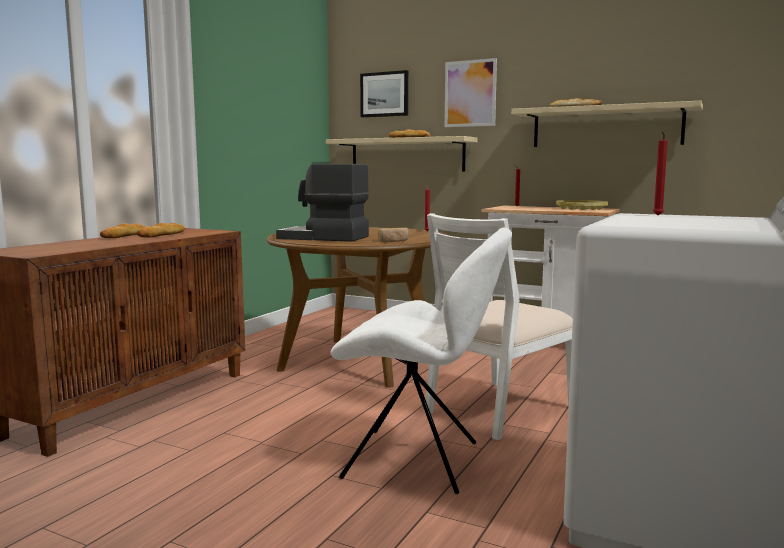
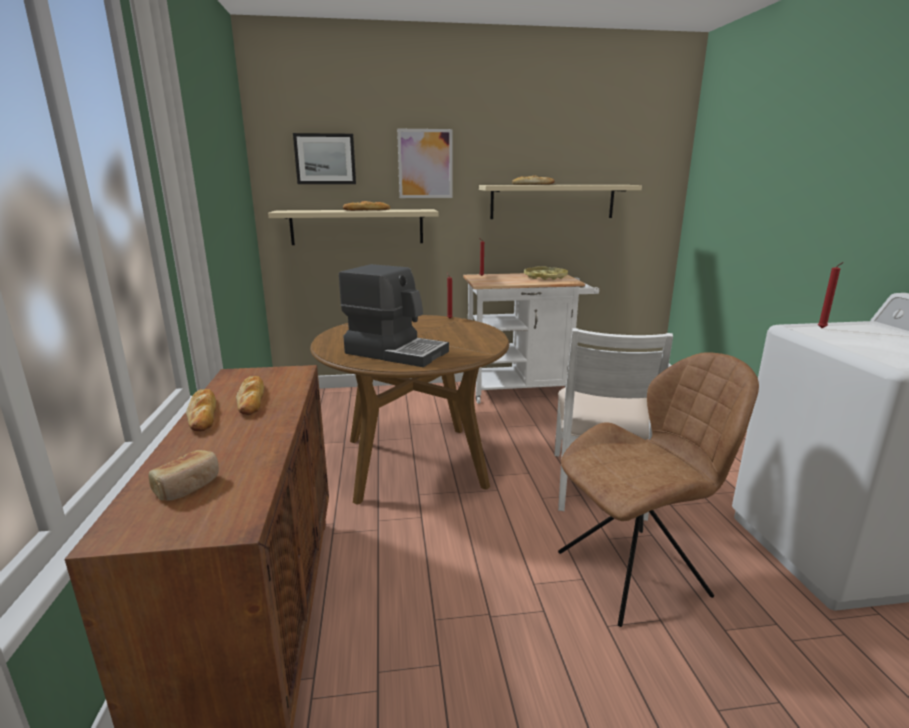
camera: 35 degrees left, 10 degrees up
coffee machine [276,164,369,242] -> coffee machine turned 135 degrees counterclockwise [339,264,449,367]
white chair [330,227,512,494] -> brown chair [558,352,759,627]
bread [378,228,409,242] -> bread moved to [148,450,219,501]

